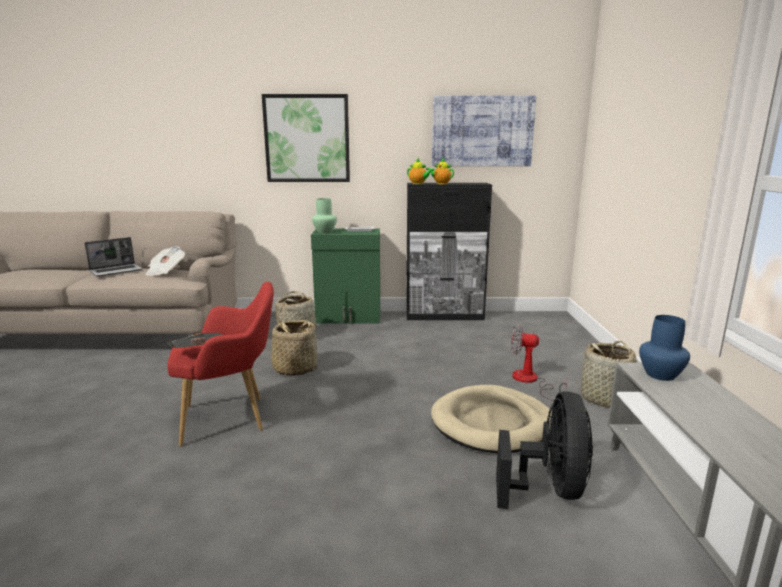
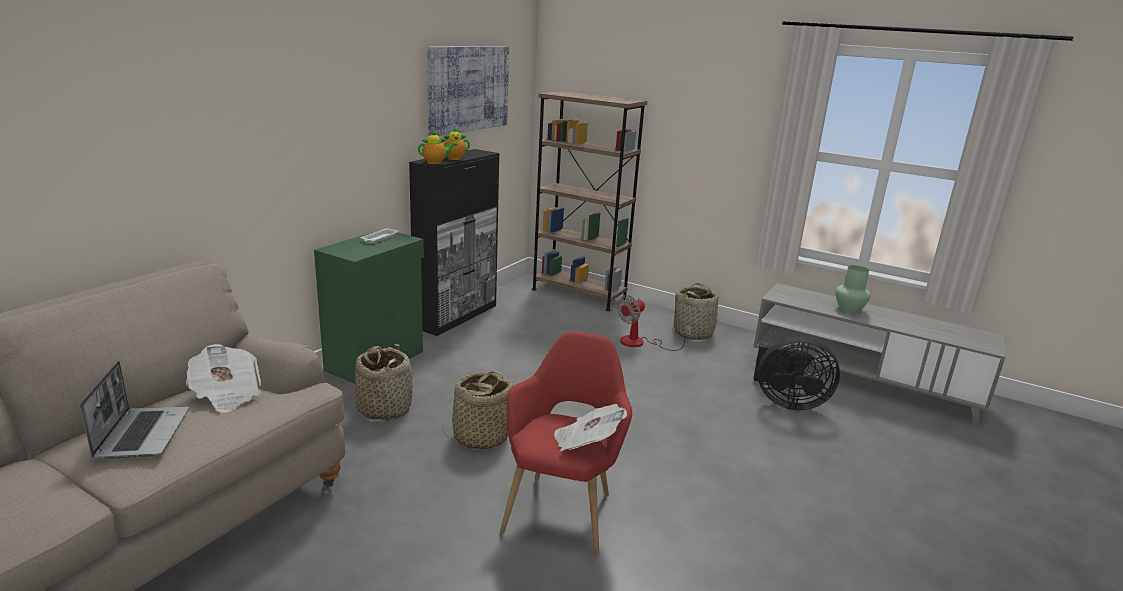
camera: 60 degrees left, 5 degrees up
picture [262,94,350,182] -> none
green vase [312,198,337,233] -> green vase moved to [836,265,871,313]
beige dog bed [431,385,552,453] -> none
black fan [496,391,593,509] -> black fan turned 150 degrees clockwise [754,337,840,410]
blue vase [639,315,690,381] -> none
none -> brown bookcase [532,91,648,311]

